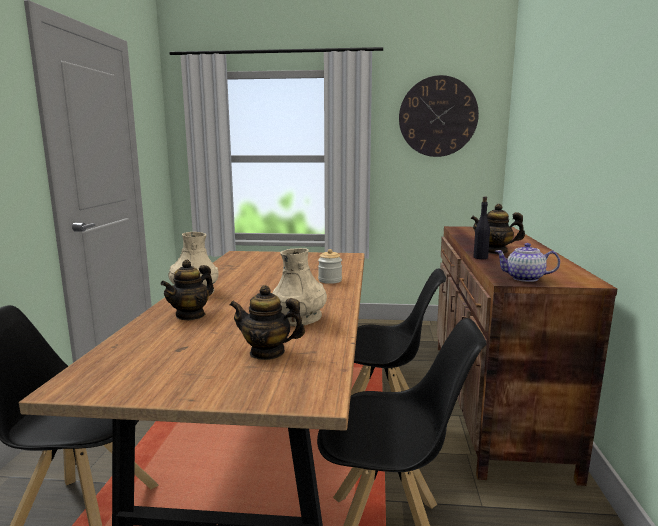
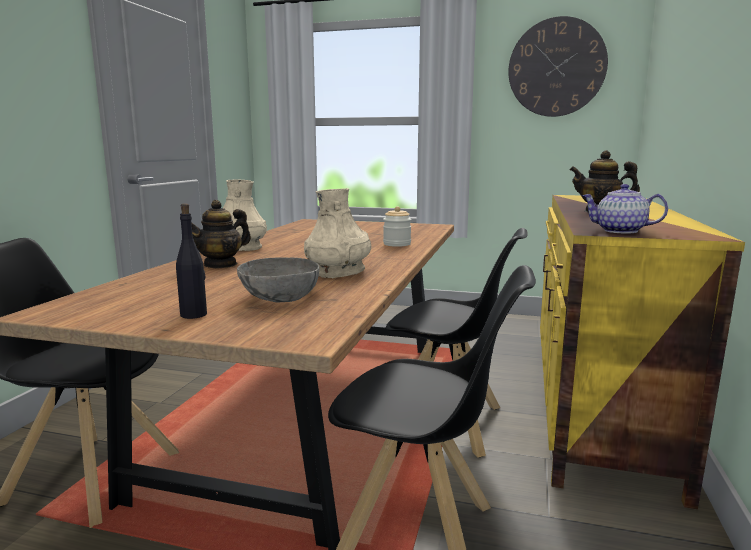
camera: 10 degrees right, 0 degrees up
teapot [230,285,305,360] -> grey bowl [237,257,319,303]
brown cabinet [437,226,617,486] -> yellow cabinet [540,195,745,509]
black bottle [473,197,490,259] -> black bottle moved to [176,203,207,319]

